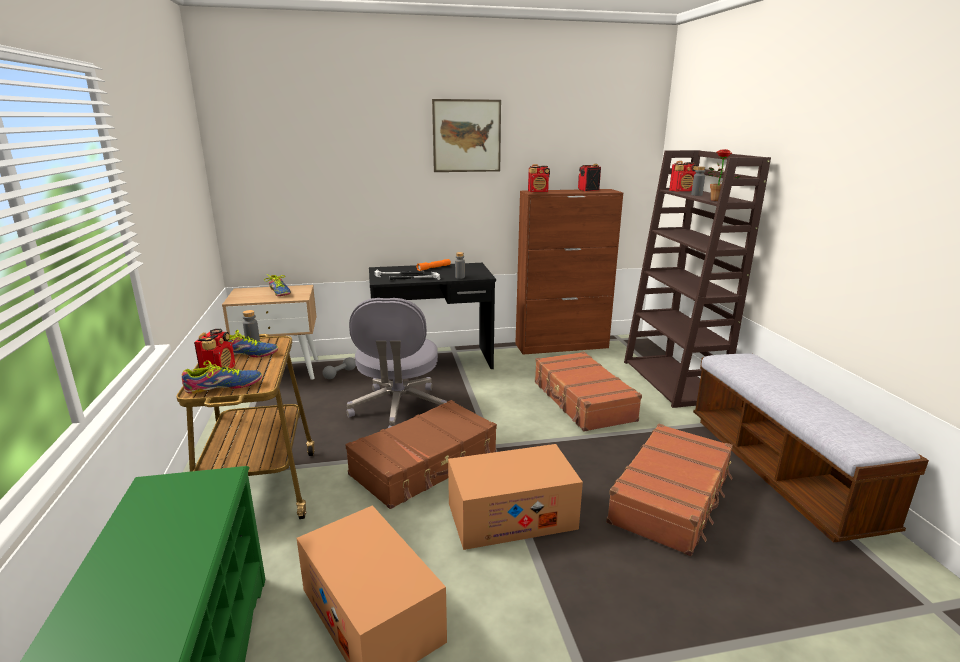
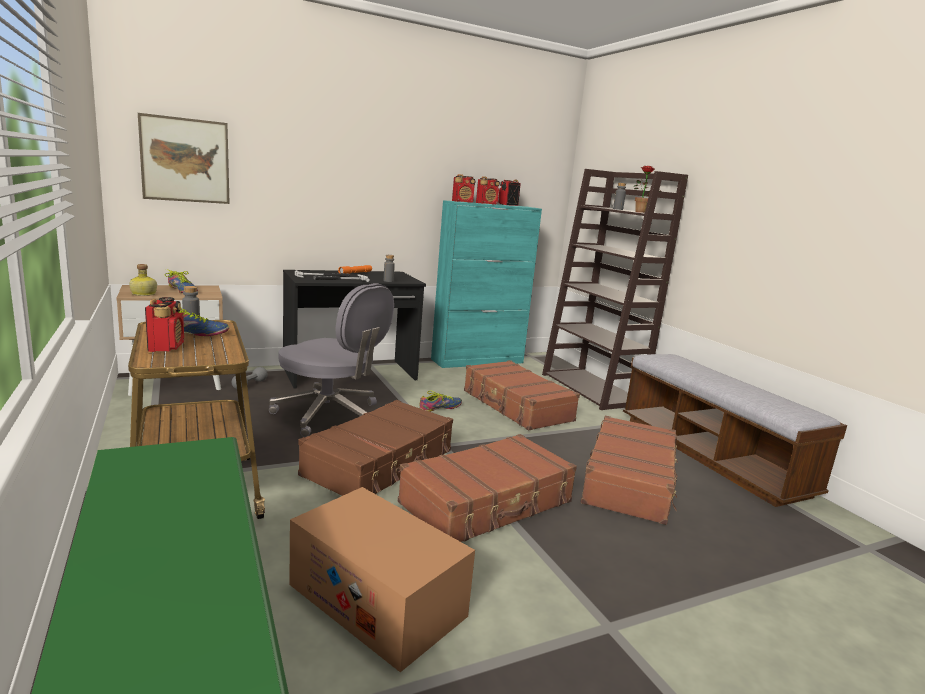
camera: 15 degrees left, 5 degrees down
shoe [182,360,262,394] -> shoe moved to [419,391,462,412]
grey office chair [347,298,447,428] -> grey office chair turned 45 degrees counterclockwise [269,283,394,437]
picture [432,99,501,172] -> picture moved to [138,113,230,204]
cardboard box [448,444,583,550] -> brown suitcase [398,434,577,542]
brown cabinet [515,189,623,355] -> turquoise cabinet [431,200,542,368]
radio [669,161,697,192] -> radio moved to [476,176,500,205]
none -> bottle [129,264,157,296]

